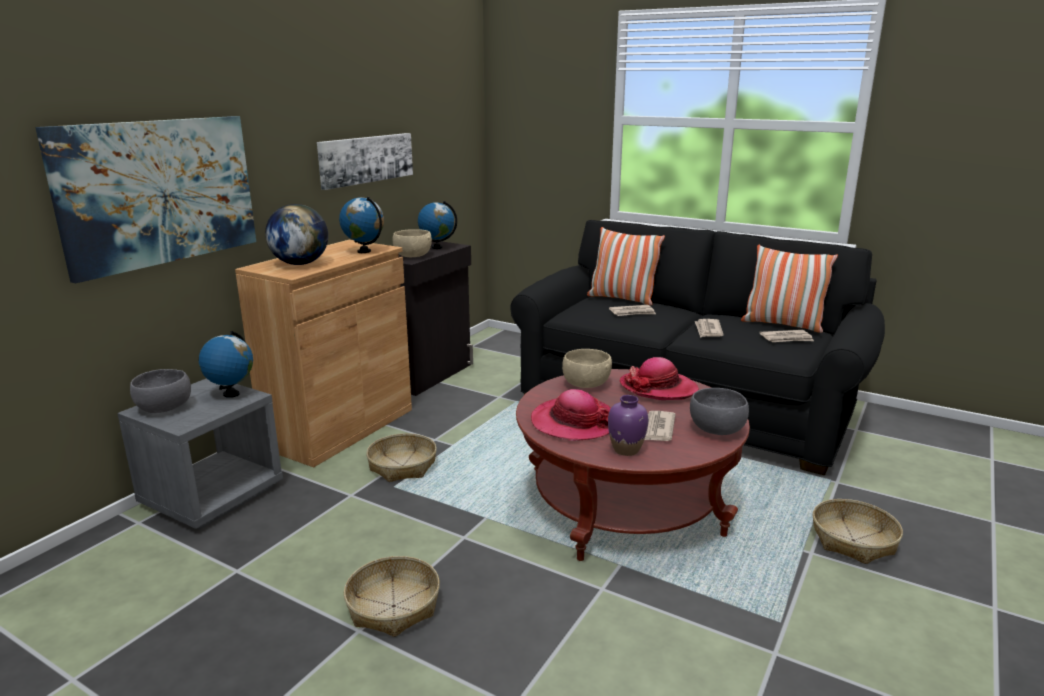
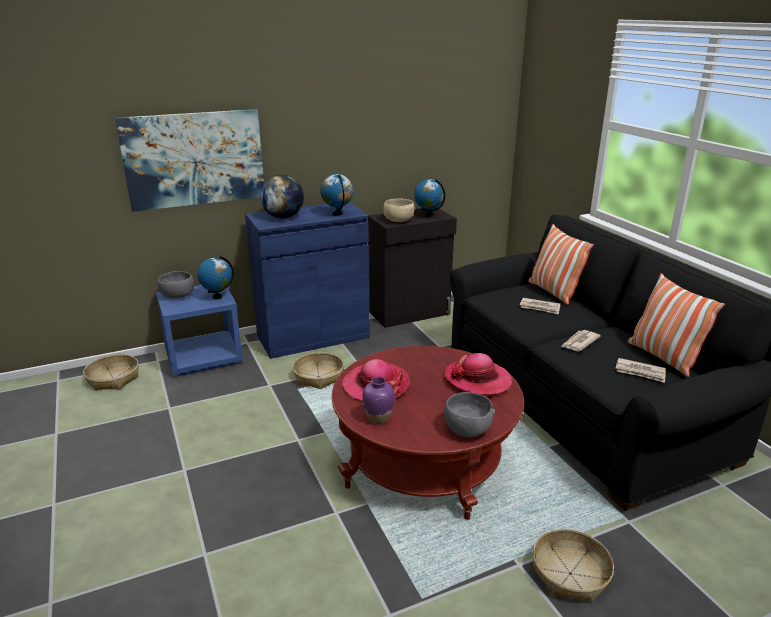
camera: 35 degrees right, 5 degrees up
grey nightstand [117,378,283,529] -> blue nightstand [156,285,243,376]
brown cabinet [235,240,412,467] -> blue cabinet [245,202,370,359]
picture [317,133,413,190] -> none
basket [344,556,440,637] -> basket moved to [83,354,138,391]
beige bowl [562,349,612,388] -> none
newspaper [644,411,676,441] -> none

